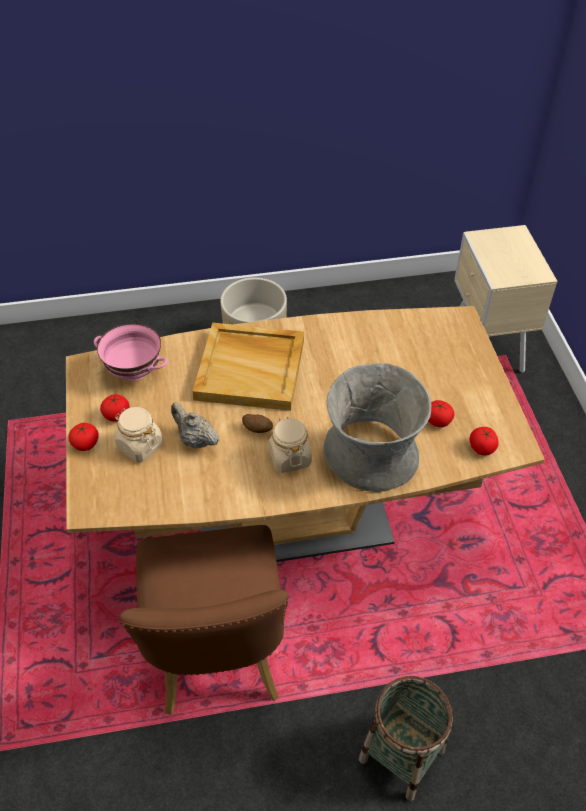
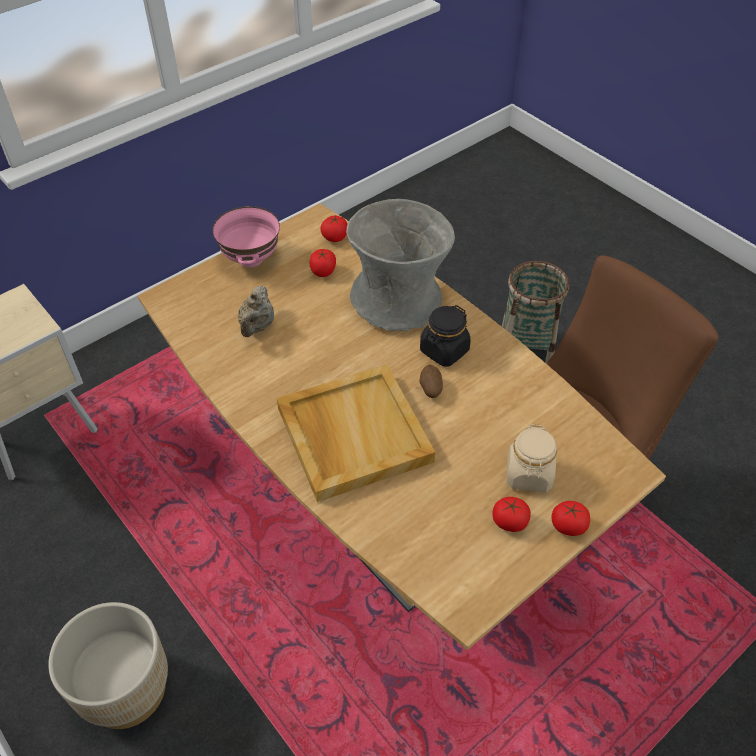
camera: 120 degrees left, 0 degrees up
pink bowl [94,323,168,381] -> pink bowl moved to [212,206,280,267]
beige teapot [171,402,219,449] -> beige teapot moved to [238,286,274,337]
beige jar [268,416,312,473] -> black jar [420,305,471,367]

